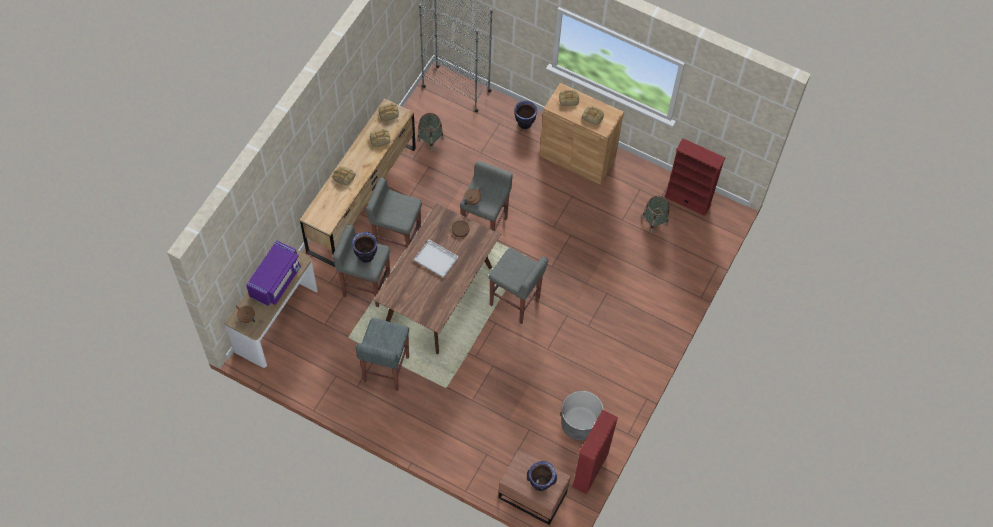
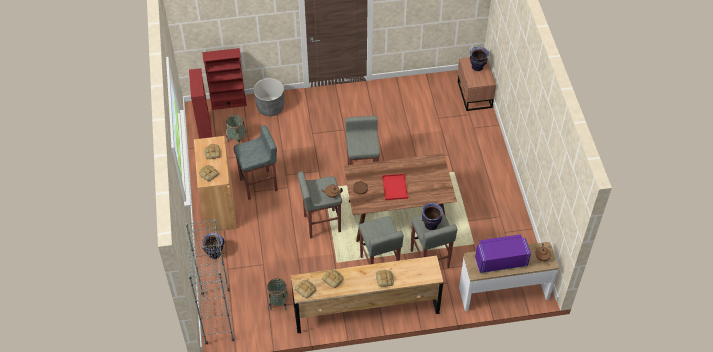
camera: 125 degrees left, 10 degrees down
grey stool [356,318,409,391] -> grey stool moved to [233,125,278,200]
white tray [414,240,459,278] -> red tray [382,174,408,200]
grey planter [561,391,604,440] -> grey planter moved to [253,78,284,116]
red bookcase [572,409,618,495] -> red bookcase moved to [202,48,247,110]

